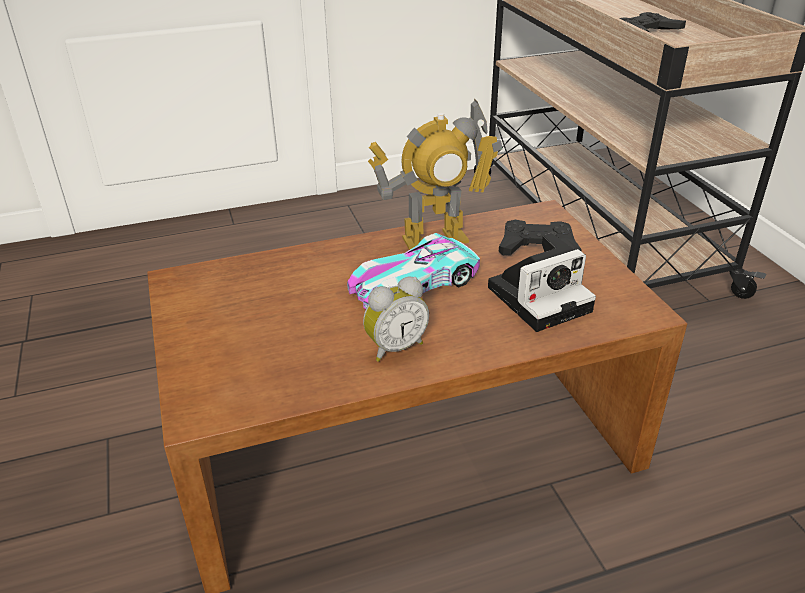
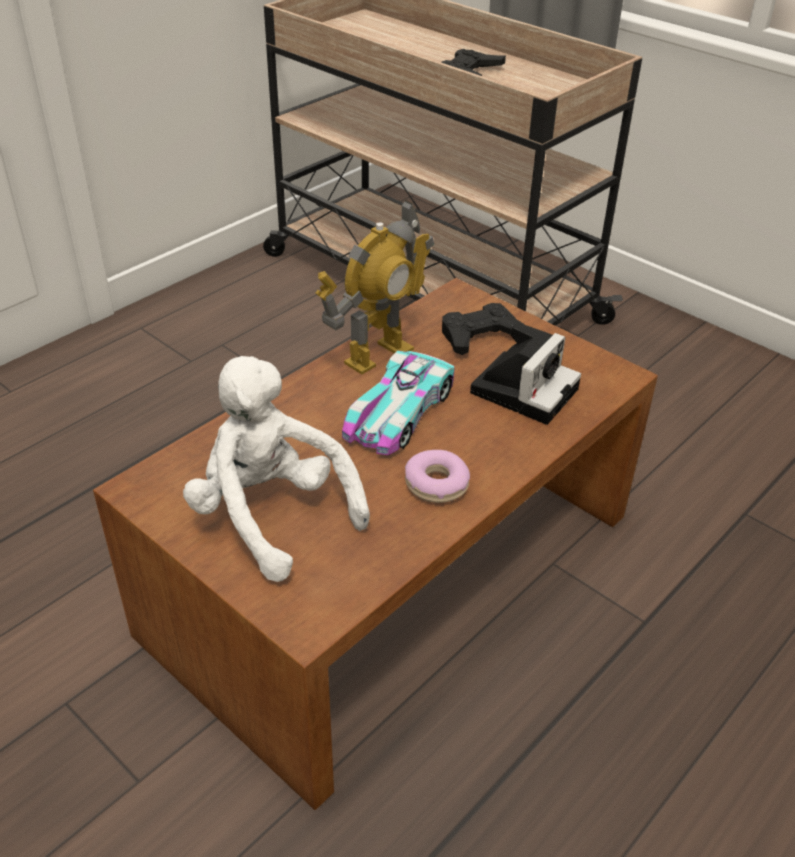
camera: 30 degrees left, 5 degrees up
alarm clock [363,277,429,362] -> donut [405,450,470,503]
none -> white plush toy [183,356,370,582]

